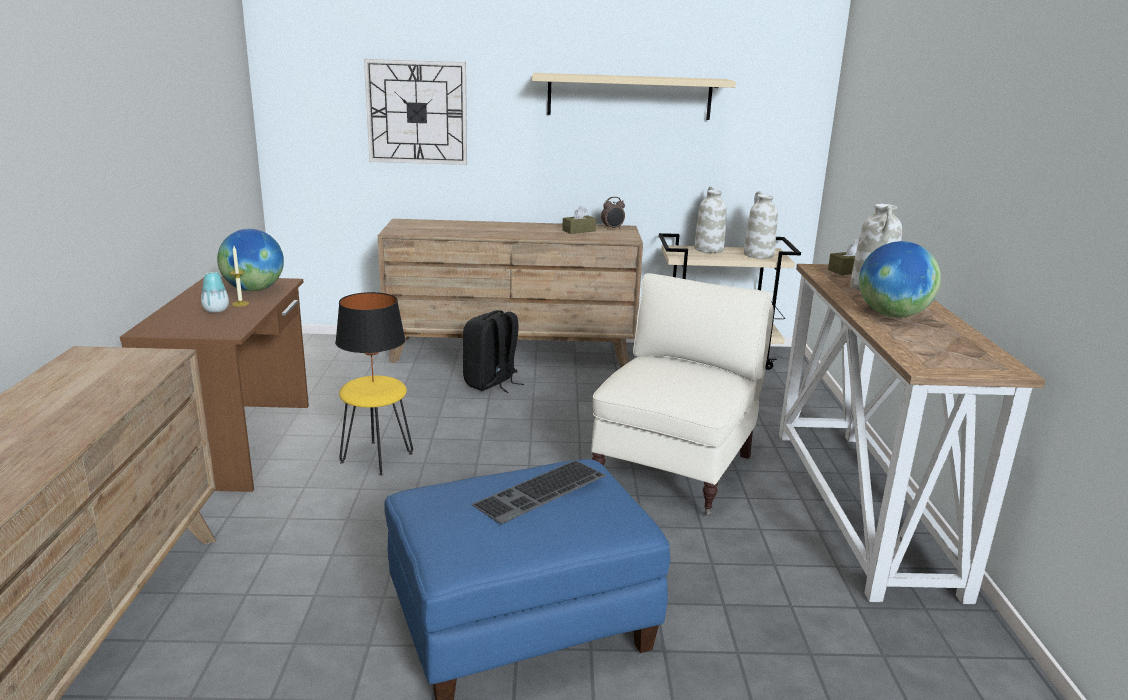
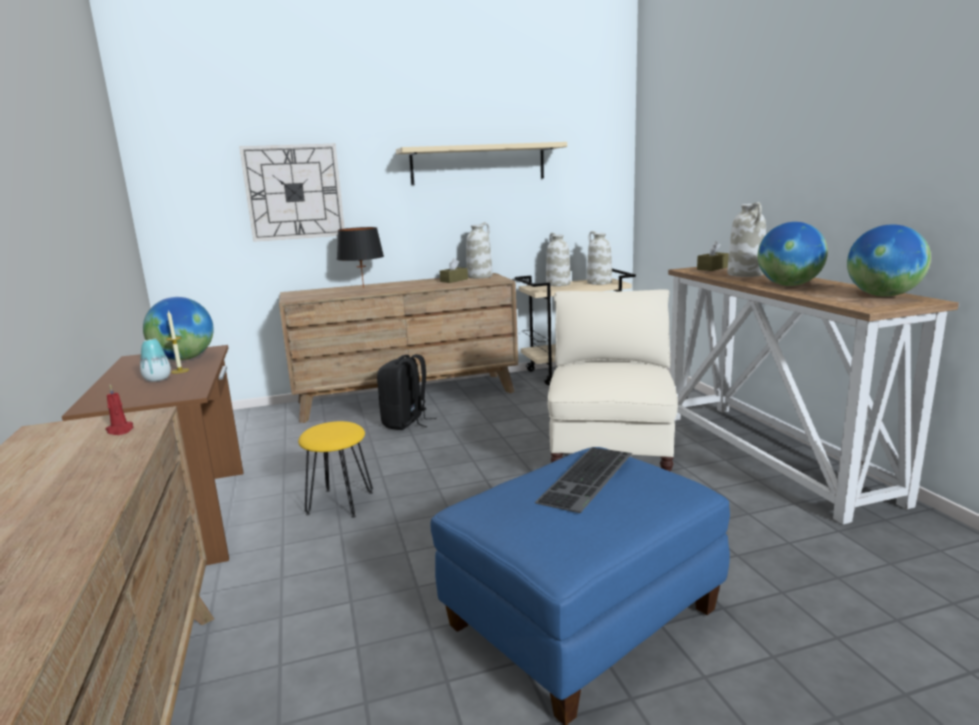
camera: 15 degrees left, 5 degrees down
black table lamp [335,292,406,382] -> black table lamp moved to [337,227,384,288]
alarm clock [601,197,625,230] -> white vase [466,222,492,278]
none -> red candle [105,384,133,435]
none -> globe [847,225,931,297]

